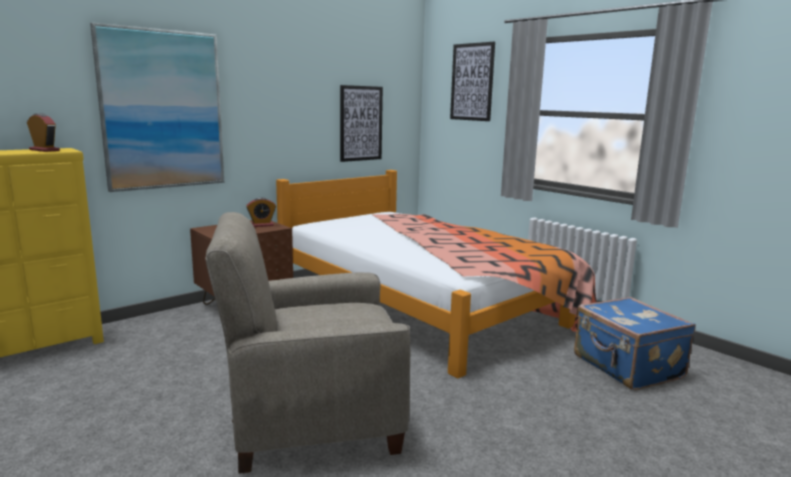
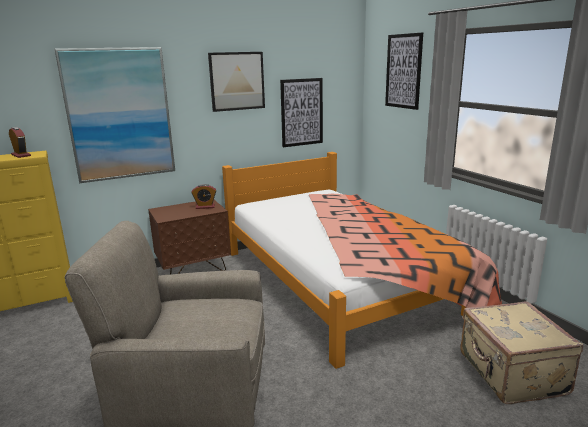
camera: 15 degrees right, 5 degrees up
blue suitcase [574,297,696,390] -> beige suitcase [460,301,583,404]
none -> picture [208,52,265,112]

